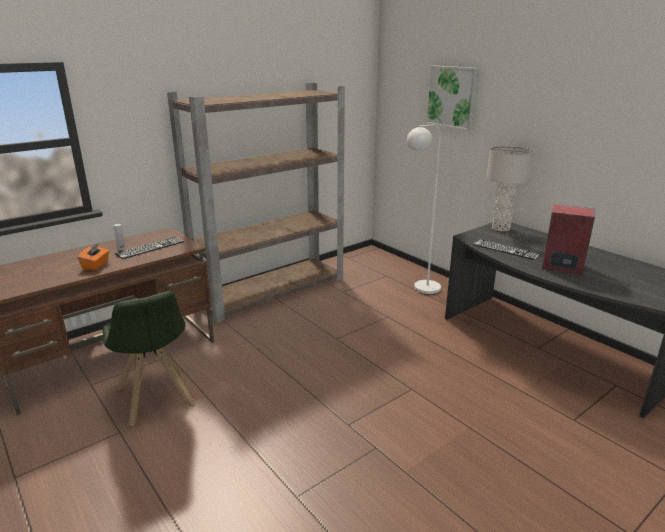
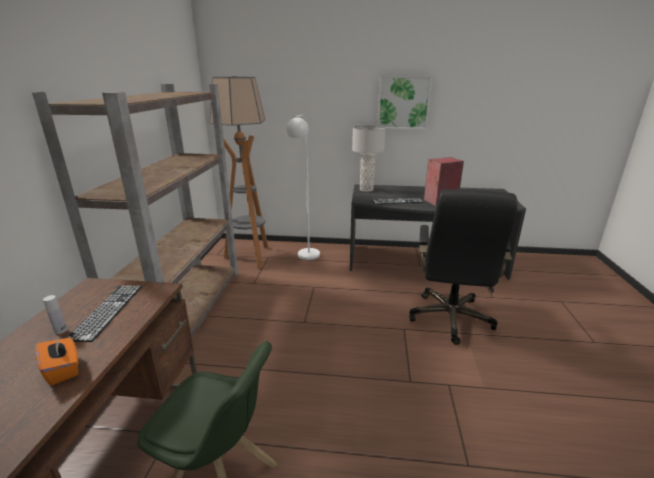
camera: 45 degrees left, 0 degrees up
picture [425,65,478,131] -> picture moved to [377,76,433,130]
none -> floor lamp [209,76,269,269]
none -> black office chair [409,189,518,345]

